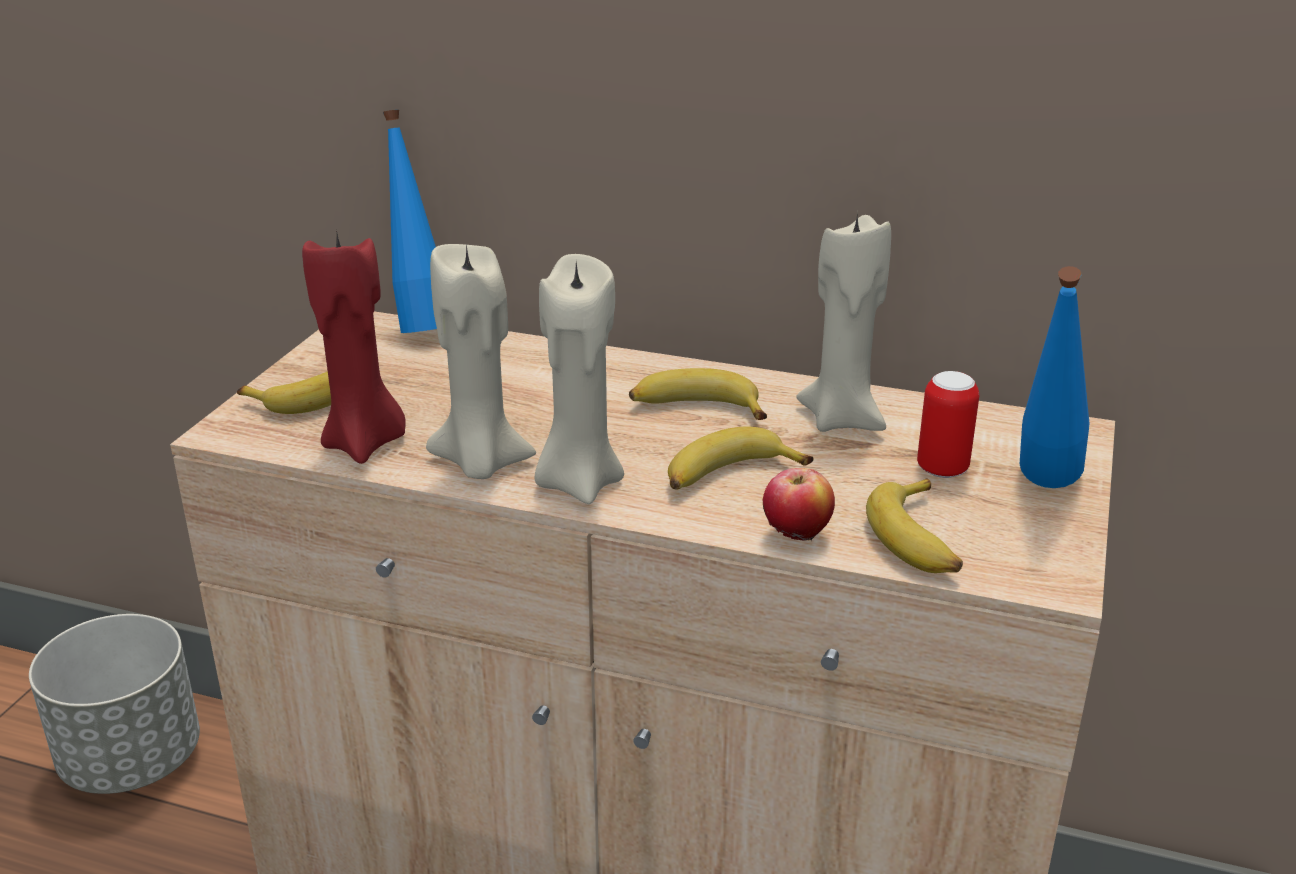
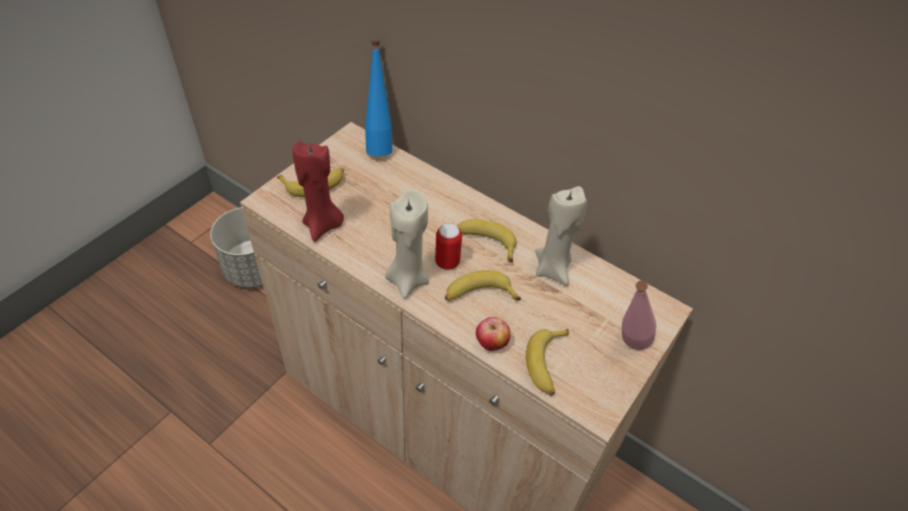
camera: 15 degrees right, 20 degrees up
beige candle [426,243,536,479] -> none
can [917,371,979,478] -> can moved to [435,223,462,270]
blue bottle [1020,266,1090,488] -> pink bottle [622,281,656,350]

